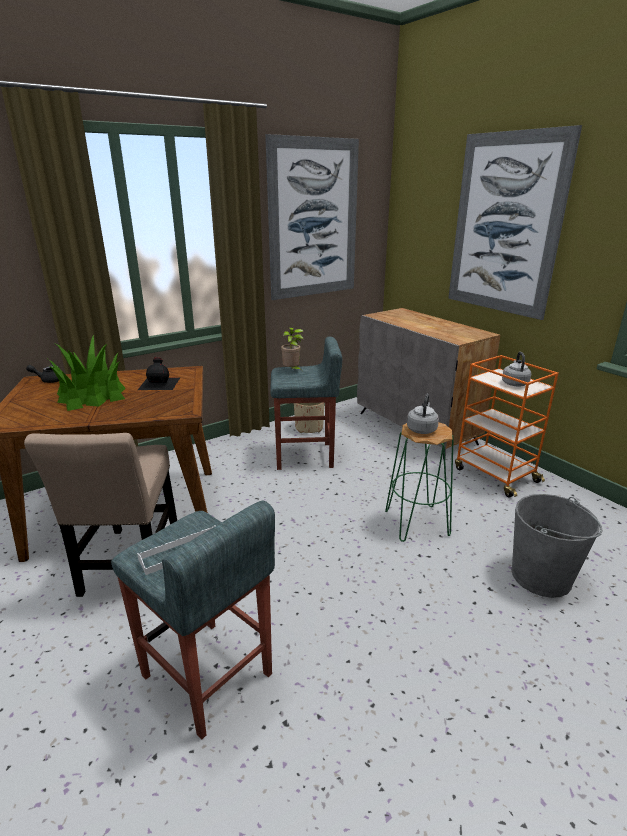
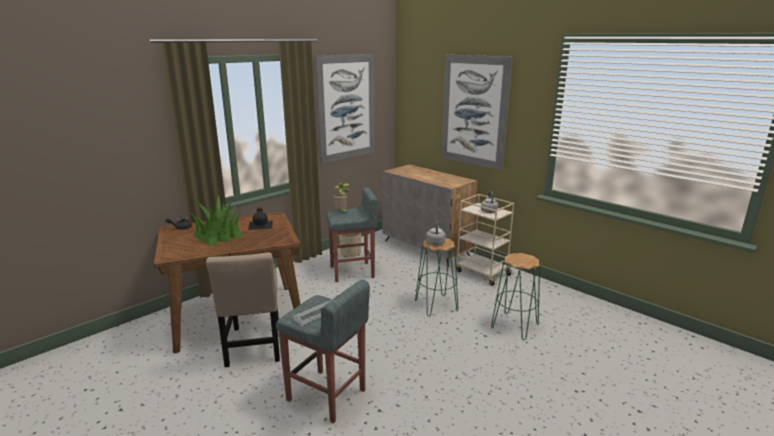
camera: 10 degrees left, 5 degrees down
orange cart [455,355,559,498] -> beige cart [456,194,514,286]
grey bucket [511,494,603,598] -> green stool [491,253,540,340]

